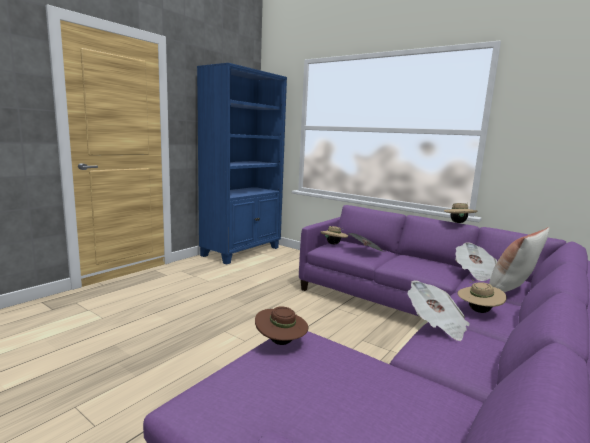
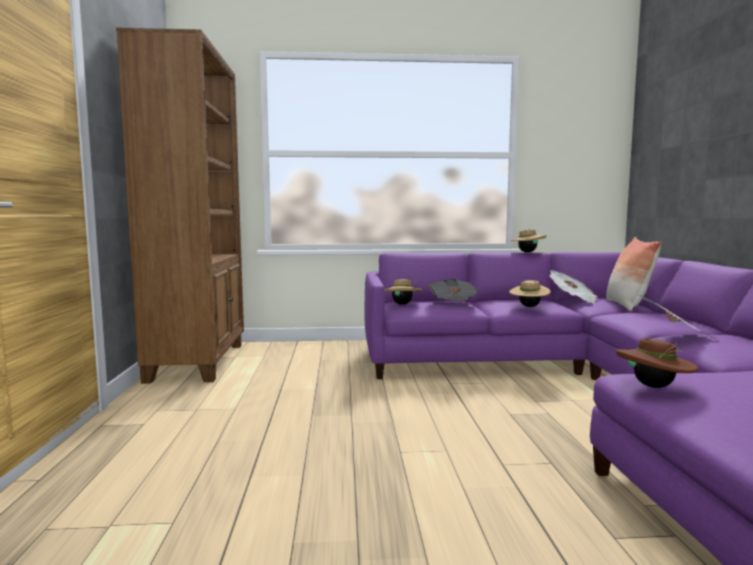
camera: 40 degrees left, 5 degrees down
blue bookcase [197,63,287,265] -> brown bookcase [116,28,244,384]
beige hat [458,280,507,313] -> beige hat moved to [509,280,551,307]

